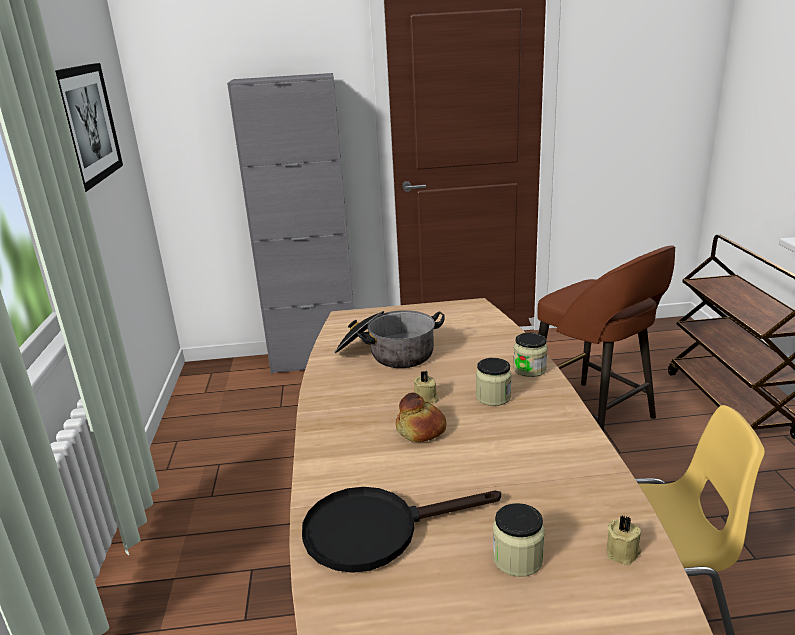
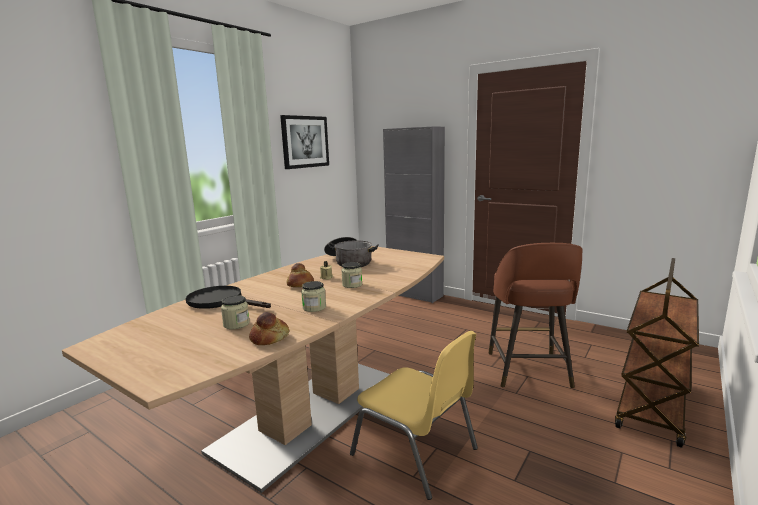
camera: 40 degrees right, 10 degrees down
jar [513,333,548,377] -> jar moved to [301,281,326,312]
beige candle [607,515,642,565] -> bread [249,312,289,345]

